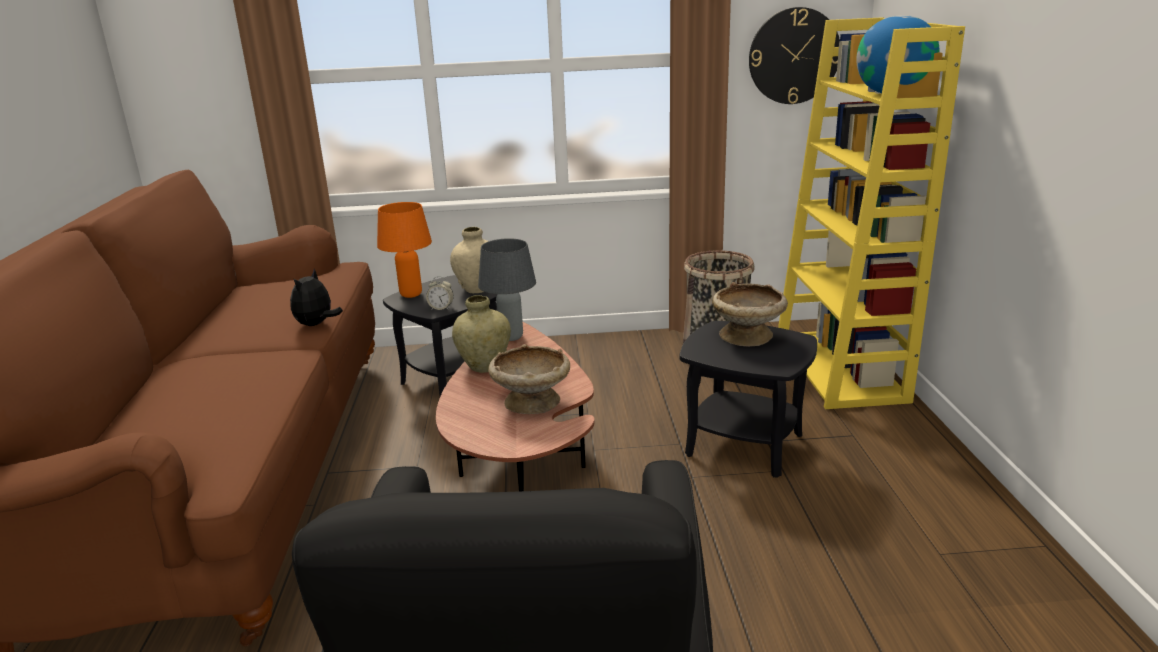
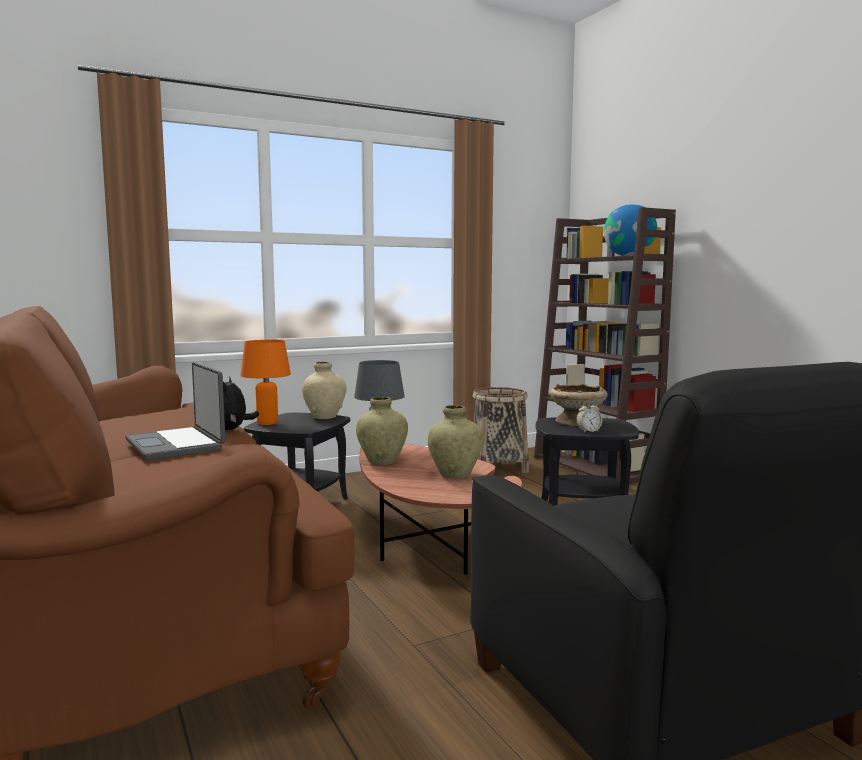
camera: 25 degrees left, 15 degrees down
alarm clock [426,276,454,310] -> alarm clock moved to [576,401,603,432]
beige bowl [488,344,570,414] -> beige vase [428,405,483,479]
wall clock [749,7,840,104] -> none
yellow bookcase [778,18,965,409] -> brown bookcase [534,207,676,484]
none -> laptop [125,362,225,460]

